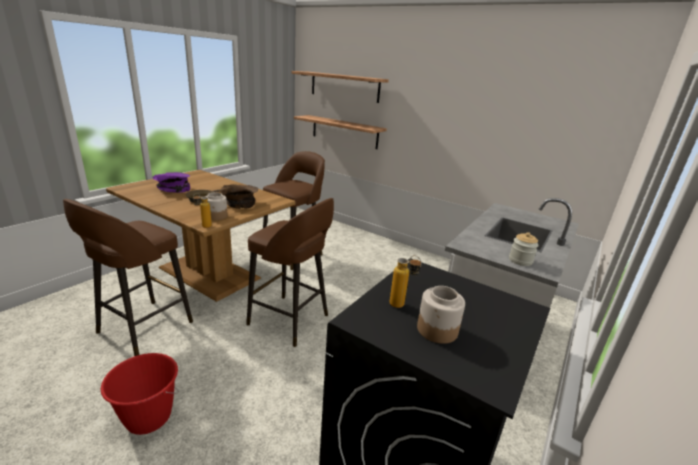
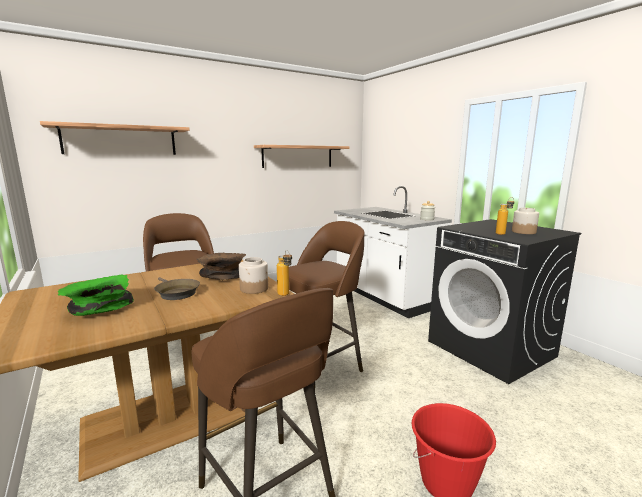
camera: 65 degrees left, 10 degrees down
purple bowl [152,172,190,193] -> green bowl [58,274,134,316]
shelf [294,115,387,149] -> shelf moved to [254,145,350,168]

